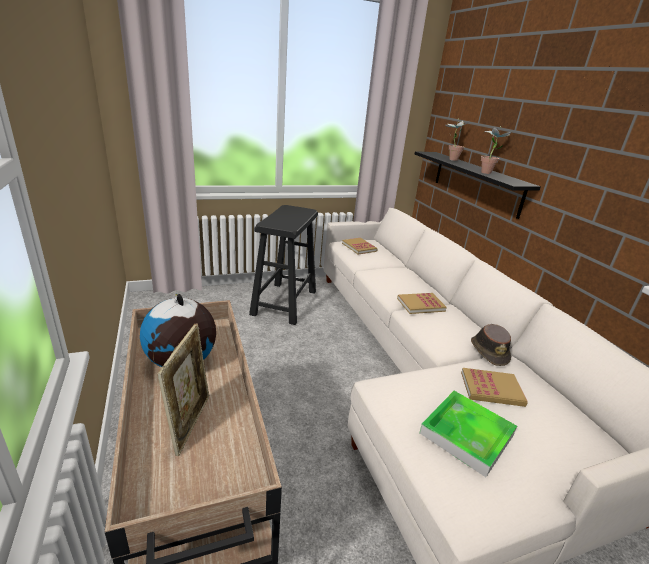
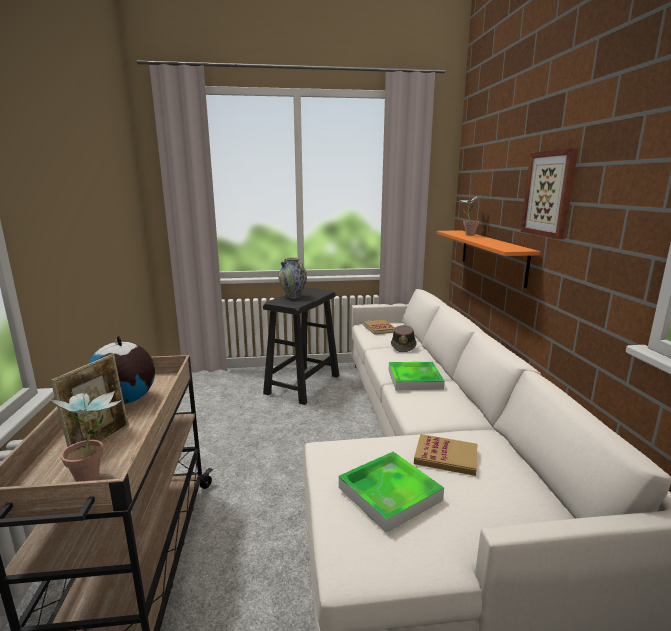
camera: 15 degrees right, 10 degrees down
book [397,293,447,314] -> tray [389,362,445,390]
black shelf [415,151,541,219] -> orange shelf [437,230,540,288]
brown hat [471,324,511,366] -> brown hat moved to [391,325,417,352]
potted plant [481,127,512,174] -> potted plant moved to [50,390,121,482]
none -> vase [278,258,307,299]
none -> picture [521,148,578,239]

